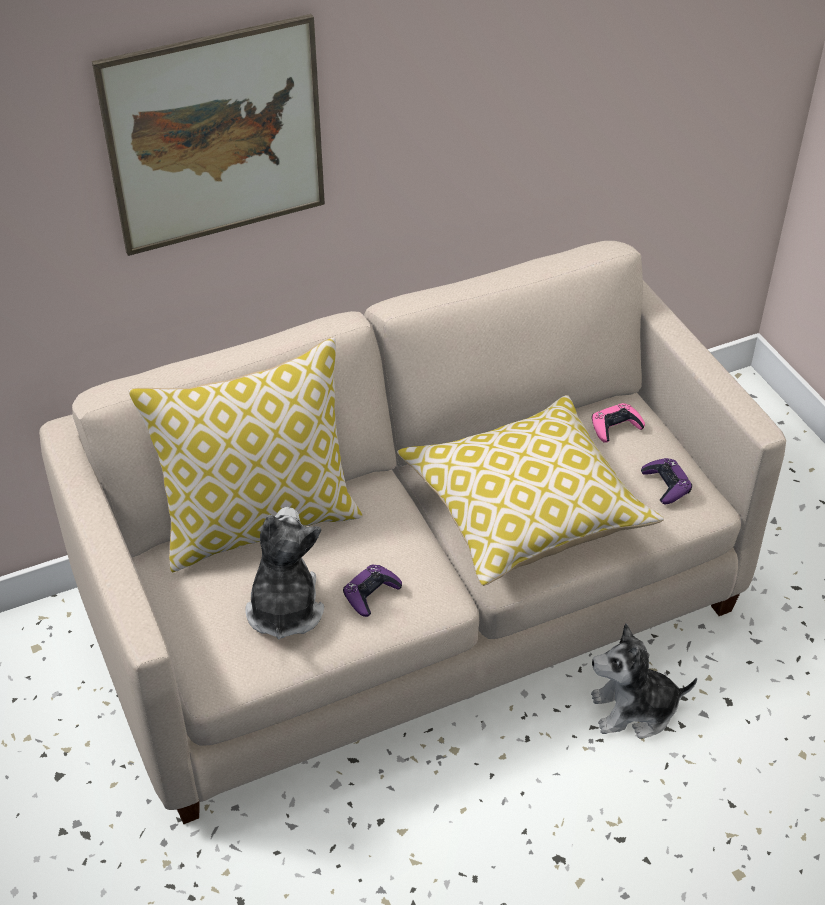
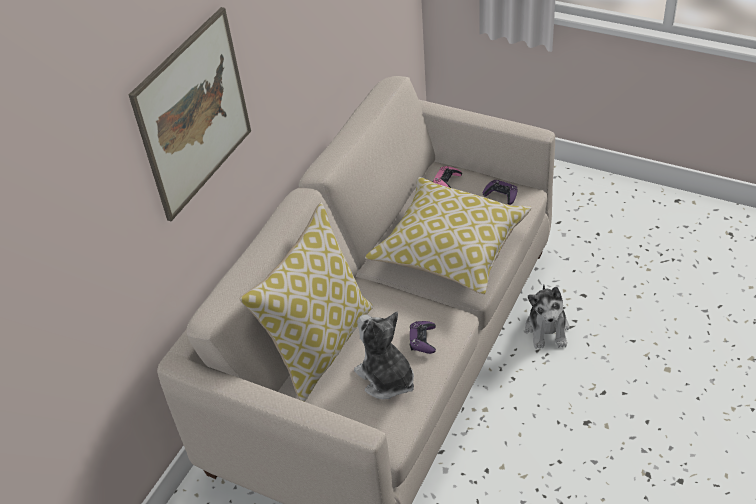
camera: 35 degrees left, 0 degrees up
plush toy [591,623,697,739] -> plush toy turned 45 degrees counterclockwise [525,285,570,349]

